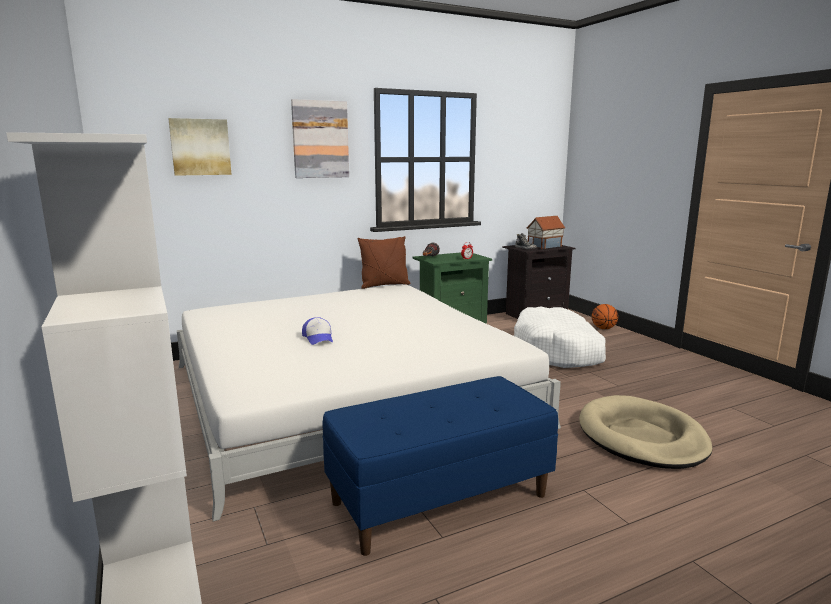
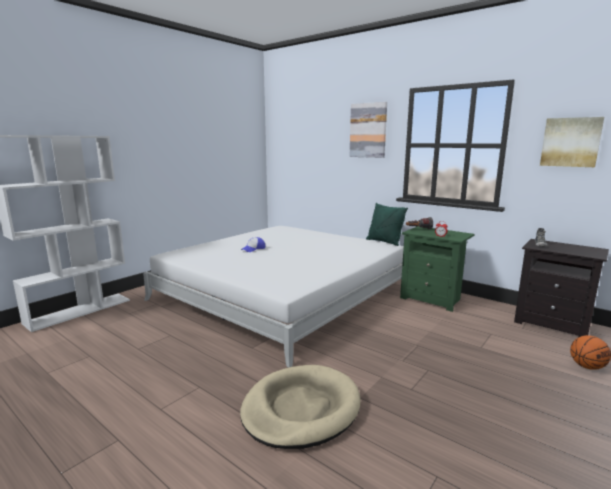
camera: 65 degrees right, 0 degrees up
picture [168,118,231,176] -> picture moved to [540,117,604,167]
blue bench [323,376,558,556] -> none
brown pillow [358,236,411,289] -> green pillow [366,203,408,246]
white dog bed [514,306,606,368] -> none
toy house [527,216,565,249] -> none

